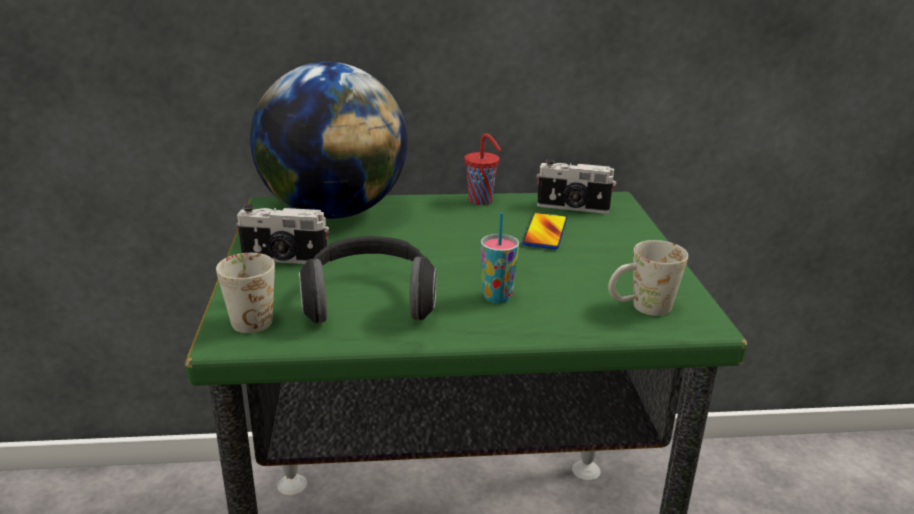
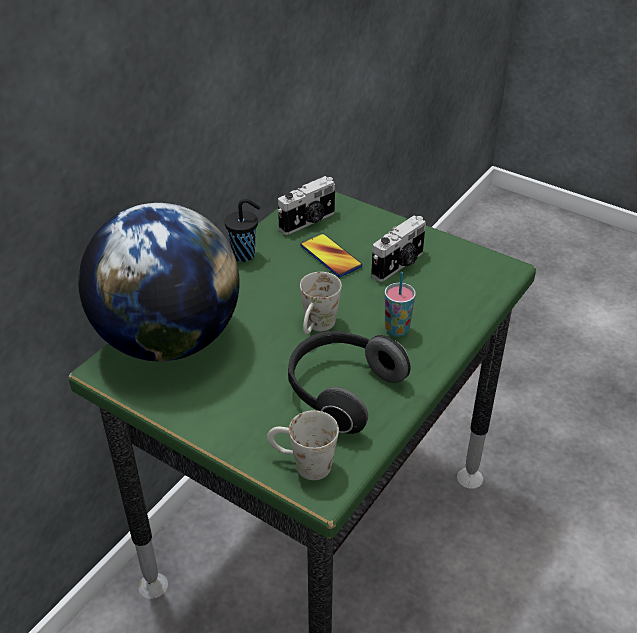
camera: 50 degrees left, 15 degrees up
camera [236,205,329,264] -> camera moved to [371,216,426,282]
red cup [464,133,501,205] -> black cup [225,199,260,262]
white mug [608,240,688,316] -> white mug moved to [300,272,342,335]

